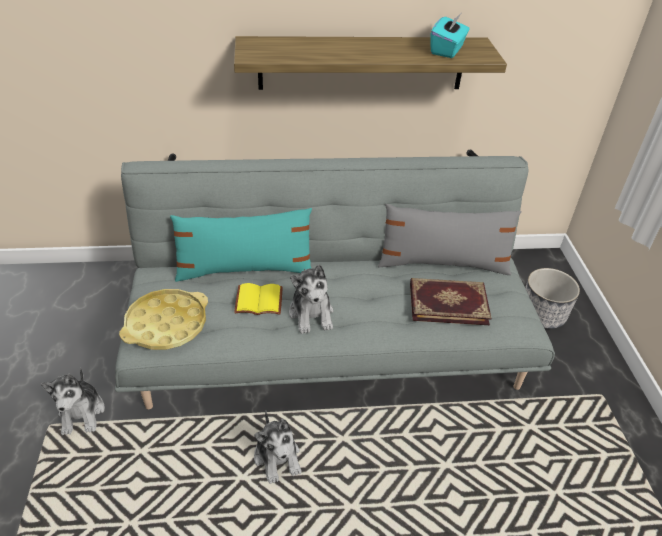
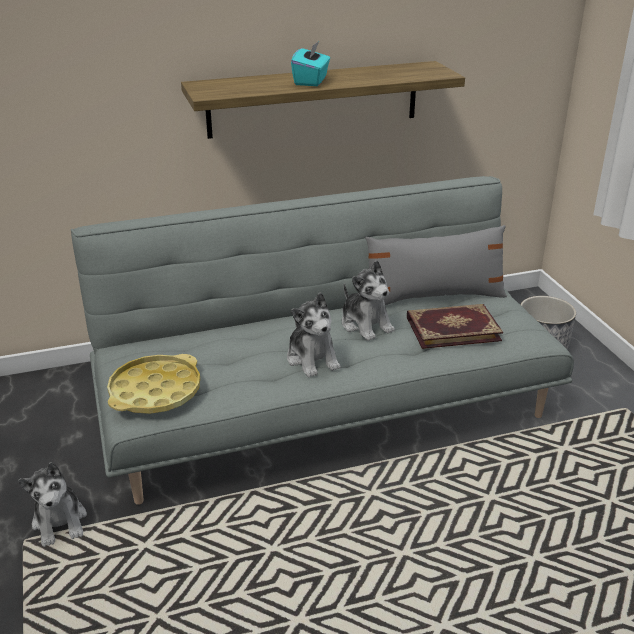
camera: 10 degrees left, 10 degrees down
turquoise pillow [170,208,312,282] -> none
yellow book [234,283,283,315] -> none
plush toy [254,411,301,484] -> plush toy moved to [342,260,395,341]
turquoise tissue box [430,14,470,58] -> turquoise tissue box moved to [291,41,330,86]

